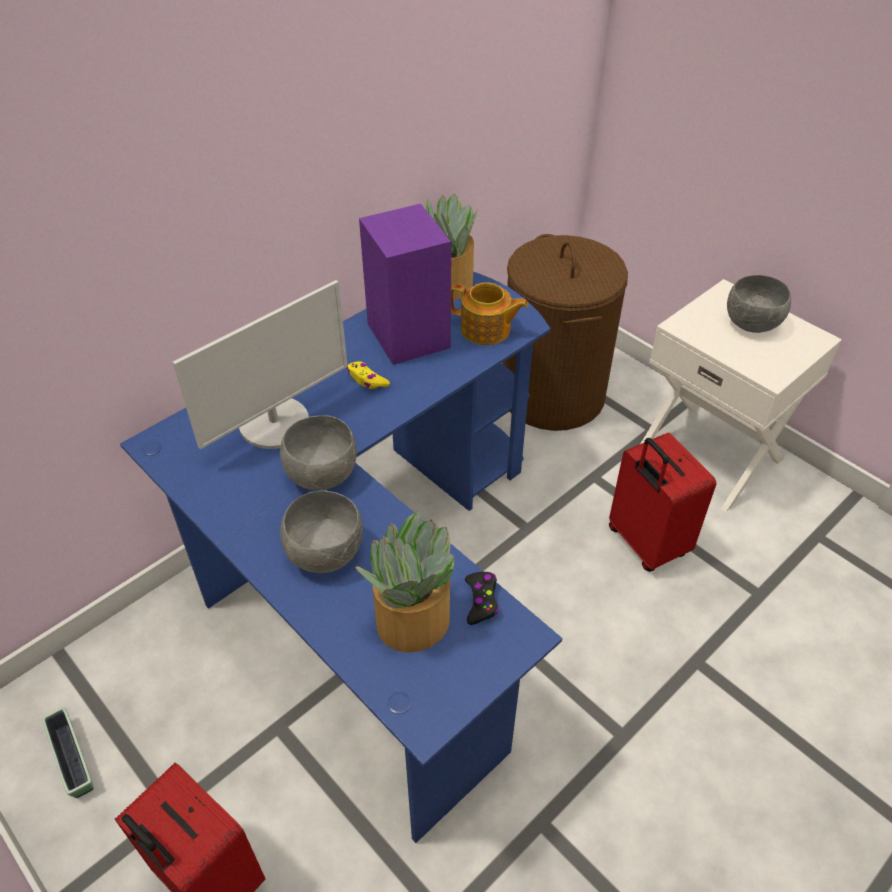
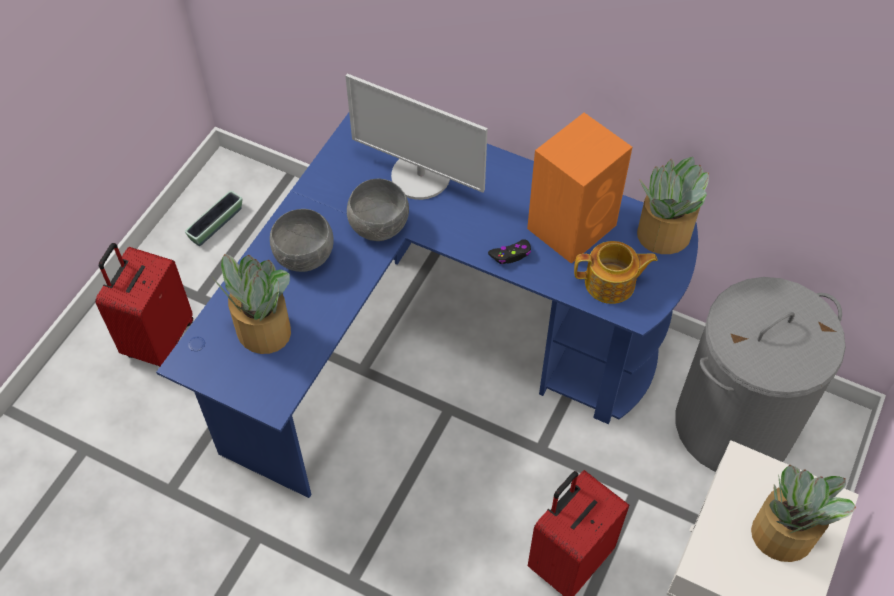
camera: 70 degrees right, 10 degrees up
yellow game controller [347,361,390,389] -> none
purple speaker [359,204,451,365] -> orange speaker [527,113,632,264]
teapot [451,282,528,345] -> teapot turned 90 degrees counterclockwise [574,241,658,304]
black game controller [465,572,498,625] -> black game controller moved to [488,239,531,264]
brown laundry basket [503,234,628,431] -> grey laundry basket [675,277,846,472]
grey bowl [727,275,791,333] -> potted plant [751,465,856,562]

